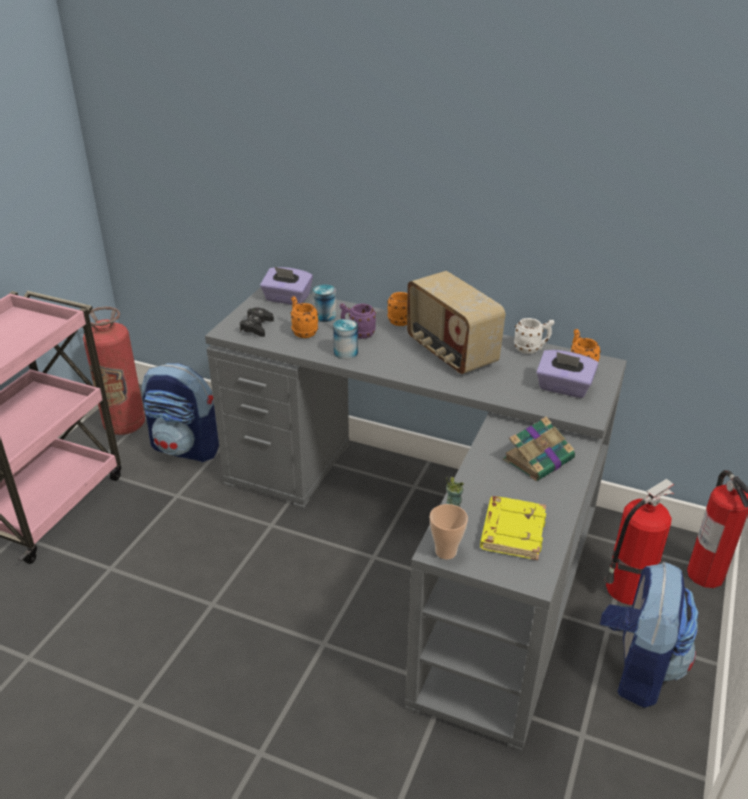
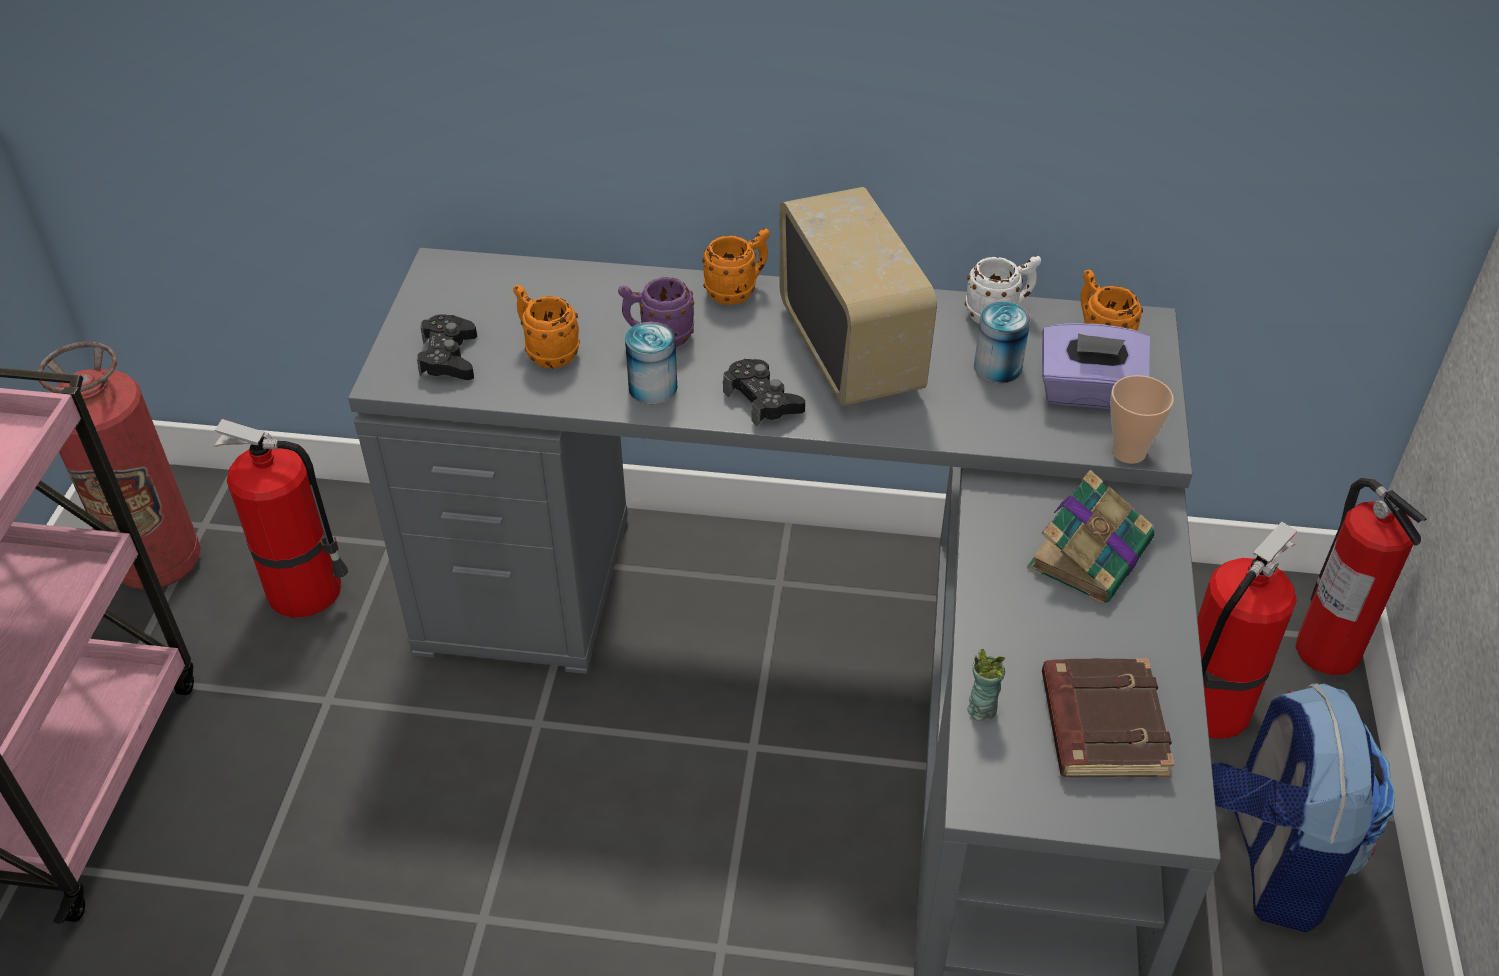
camera: 15 degrees left, 10 degrees up
backpack [142,363,219,462] -> fire extinguisher [213,419,348,618]
purple tissue box [260,267,313,305] -> none
can [313,284,336,322] -> can moved to [974,302,1030,383]
radio [407,271,505,374] -> radio turned 150 degrees counterclockwise [779,187,937,406]
cup [430,504,468,560] -> cup moved to [1110,375,1174,464]
yellow book [480,496,546,560] -> brown book [1042,658,1174,777]
none -> black game controller [723,359,805,426]

